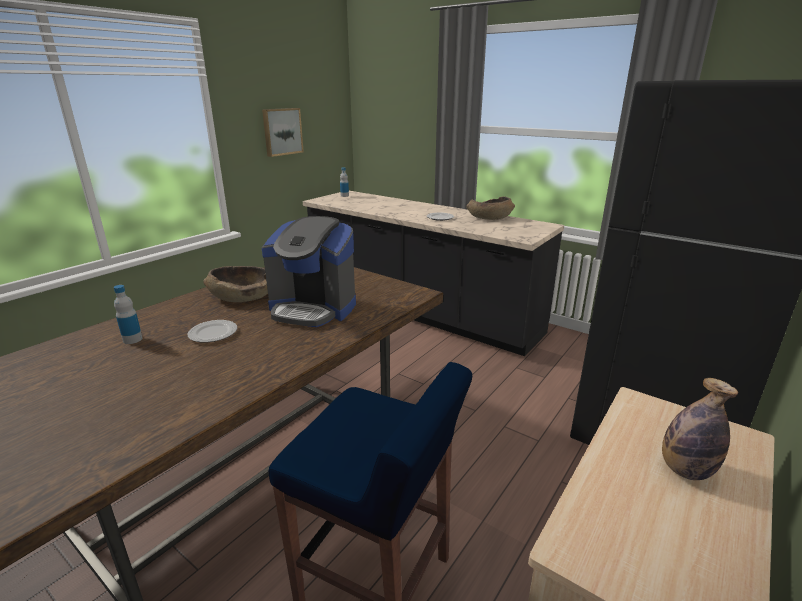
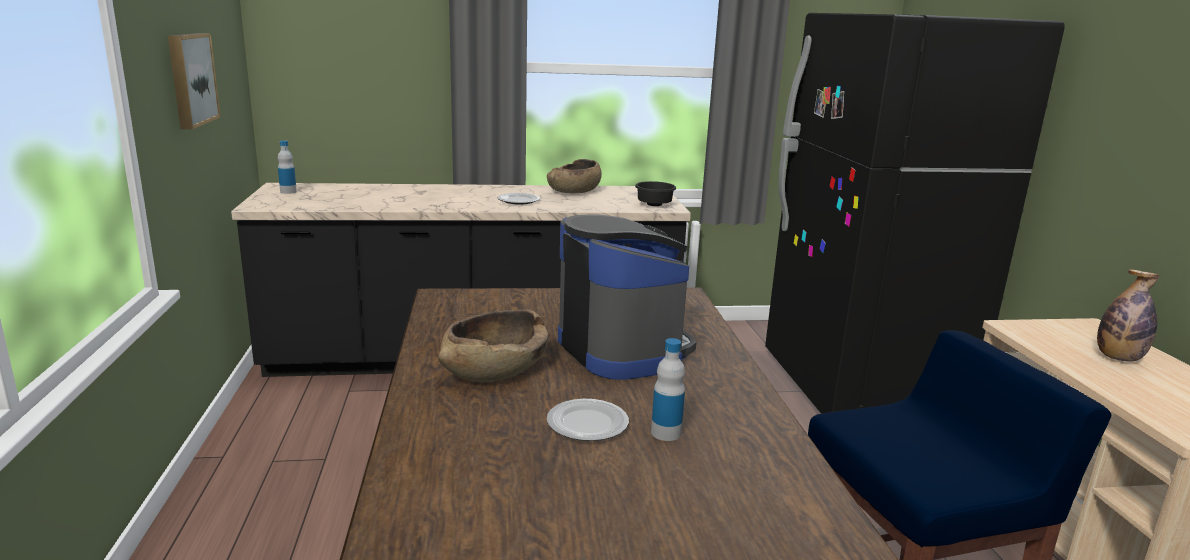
camera: 45 degrees left, 5 degrees down
bottle [114,285,143,344] -> bottle moved to [651,338,685,441]
coffee machine [262,216,356,327] -> coffee machine turned 90 degrees counterclockwise [558,214,696,380]
none -> black bowl [635,181,676,206]

